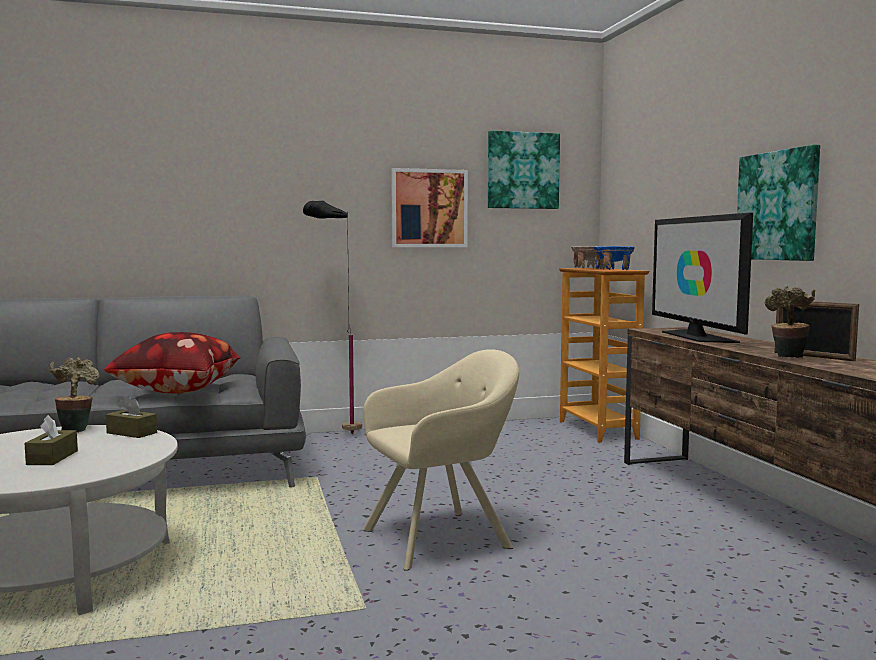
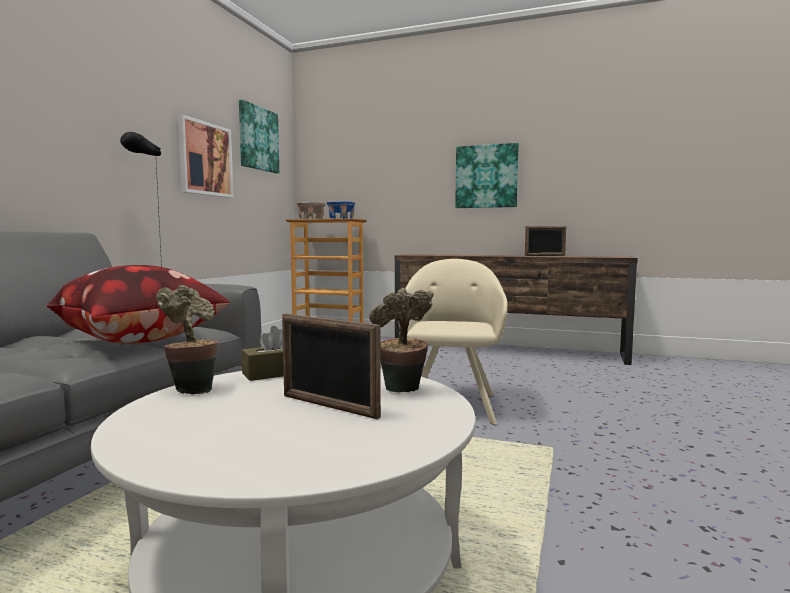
camera: 55 degrees left, 0 degrees up
brown tissue box [25,415,78,465] -> picture frame [282,314,381,419]
television [652,212,753,343] -> none
potted plant [765,285,815,358] -> potted plant moved to [369,288,434,392]

